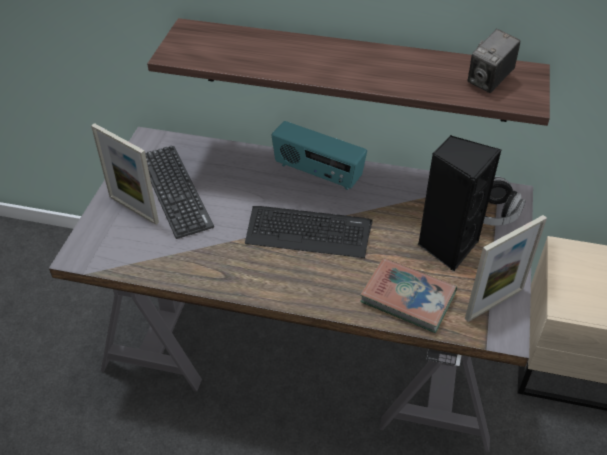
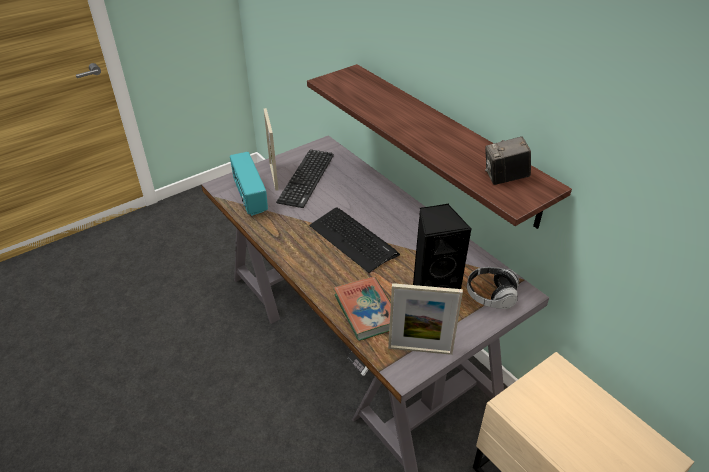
camera: 40 degrees right, 5 degrees down
radio [271,121,367,190] -> radio moved to [230,152,268,216]

